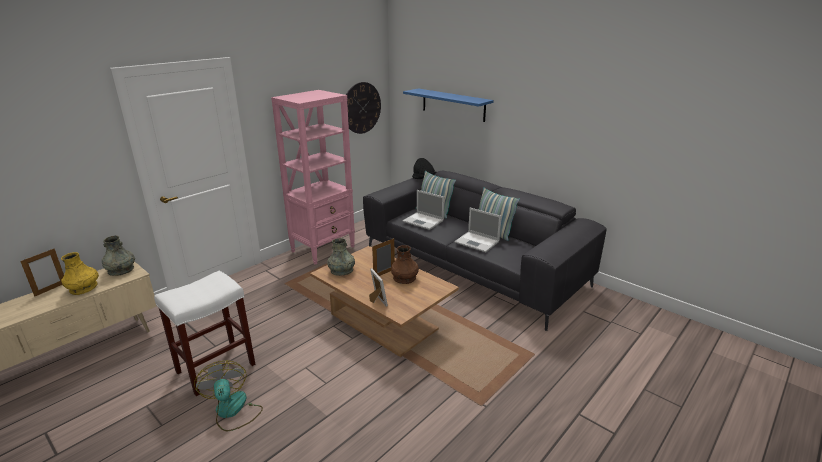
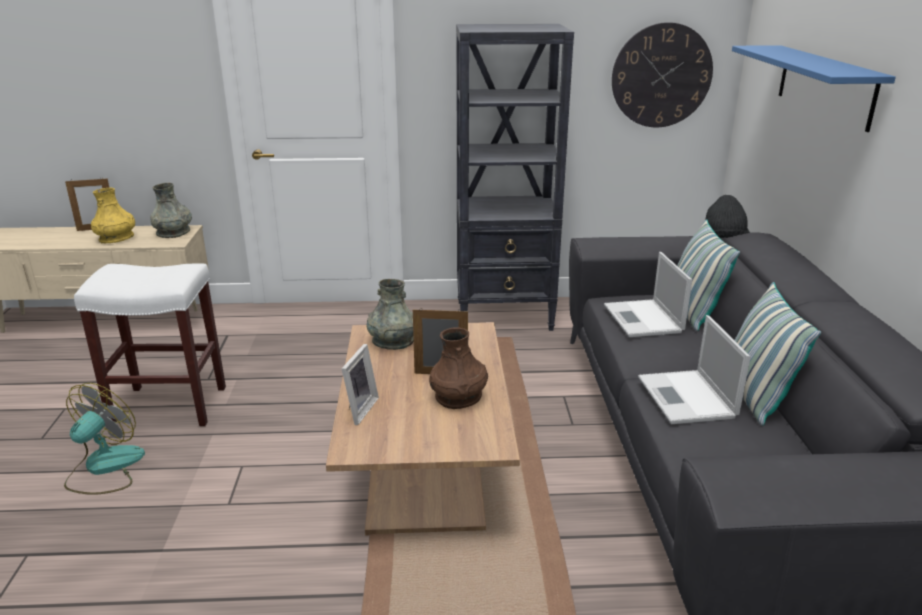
camera: 45 degrees right, 0 degrees up
pink bookcase [271,90,355,265] -> black bookcase [456,24,574,331]

